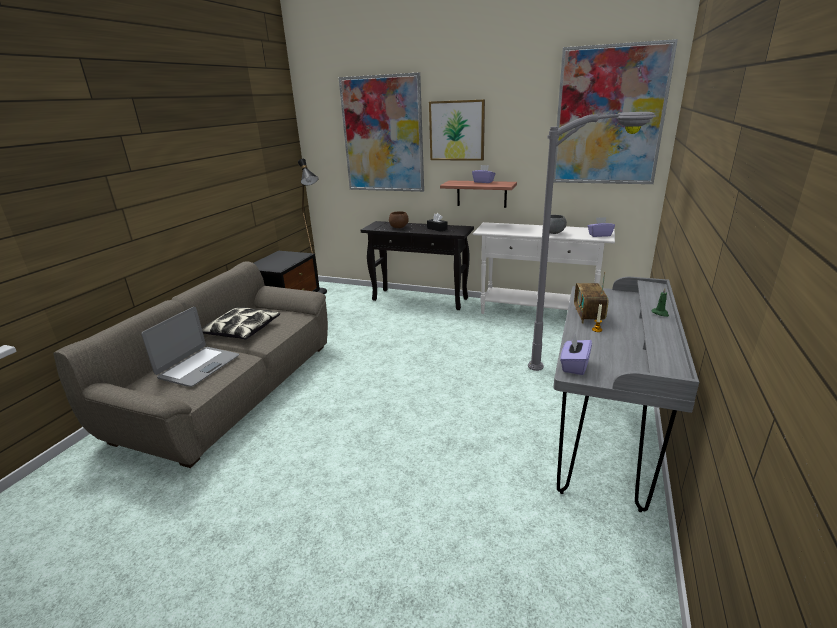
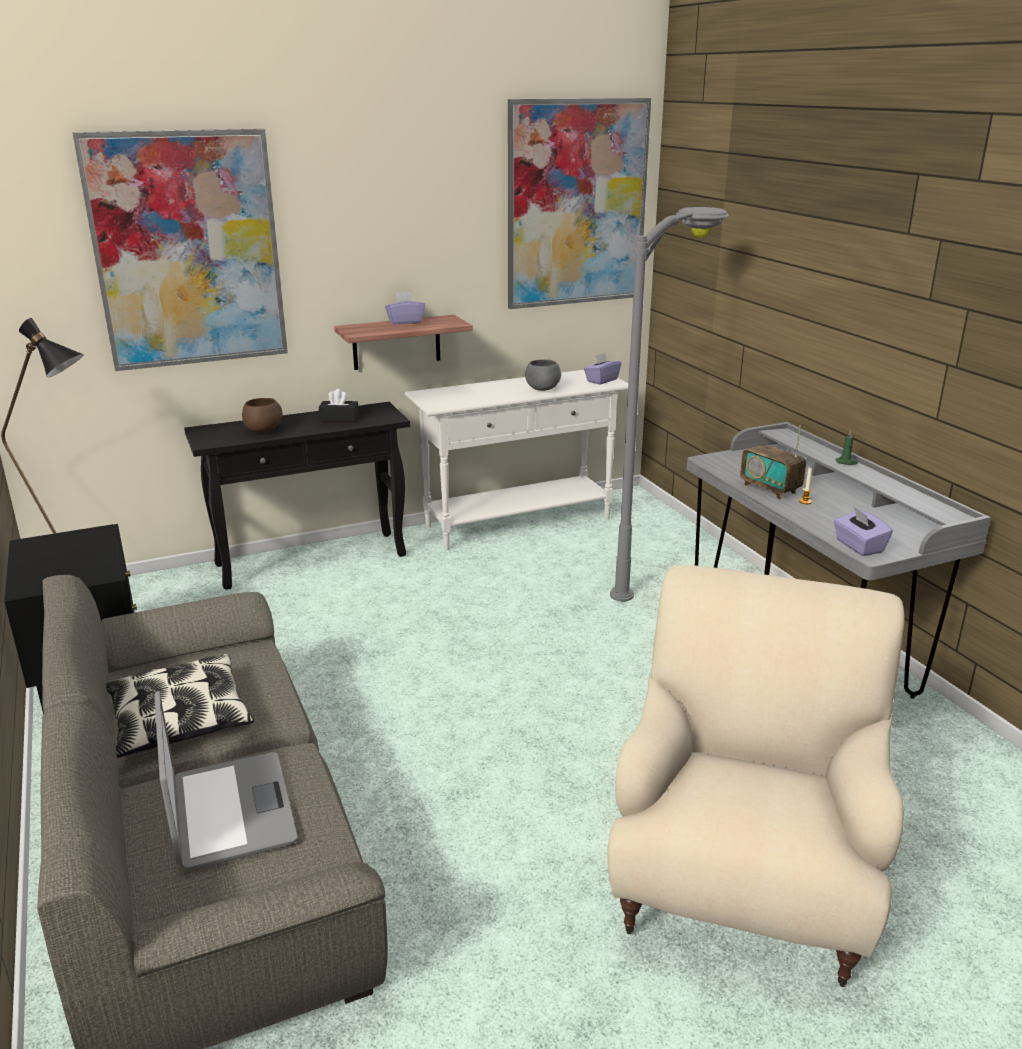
camera: 45 degrees left, 0 degrees up
picture [429,99,485,161] -> none
none -> beige armchair [607,564,904,987]

